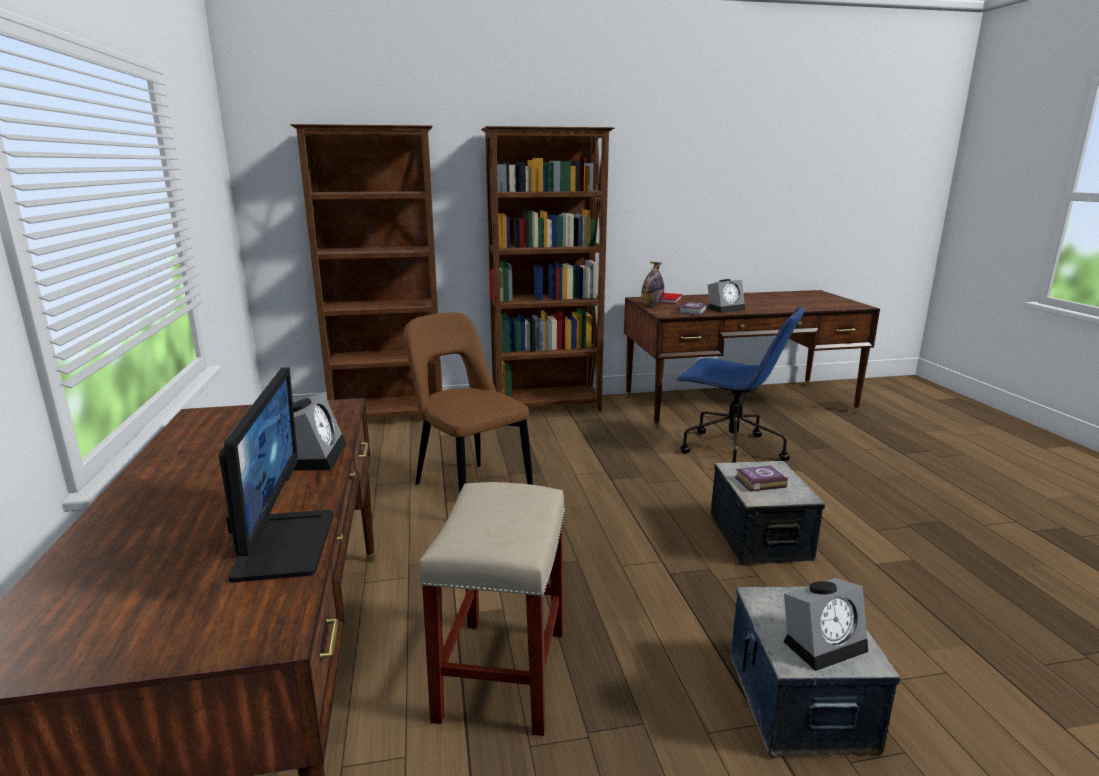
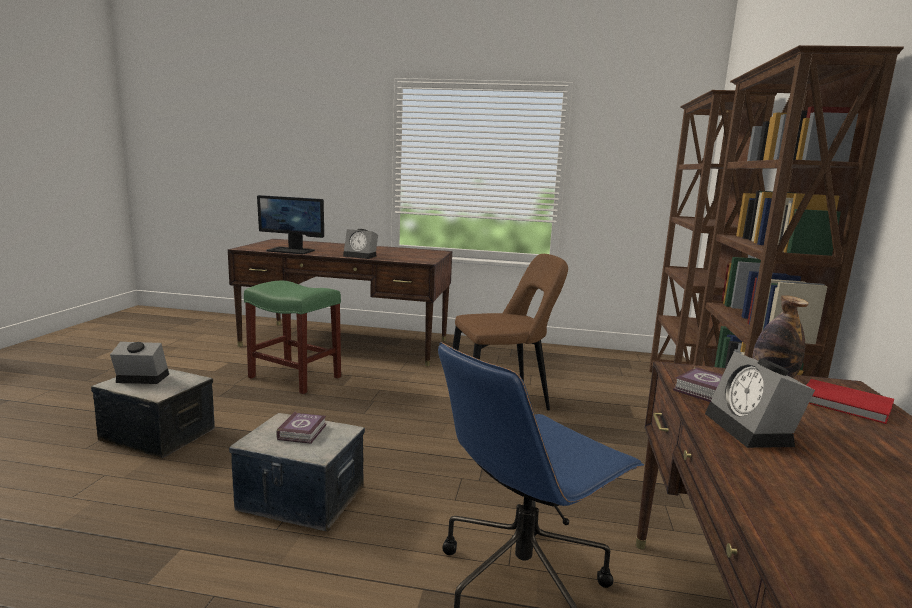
camera: 110 degrees right, 5 degrees down
beige stool [419,482,565,736] -> green stool [244,281,341,394]
alarm clock [783,578,868,671] -> alarm clock turned 90 degrees clockwise [110,342,169,384]

